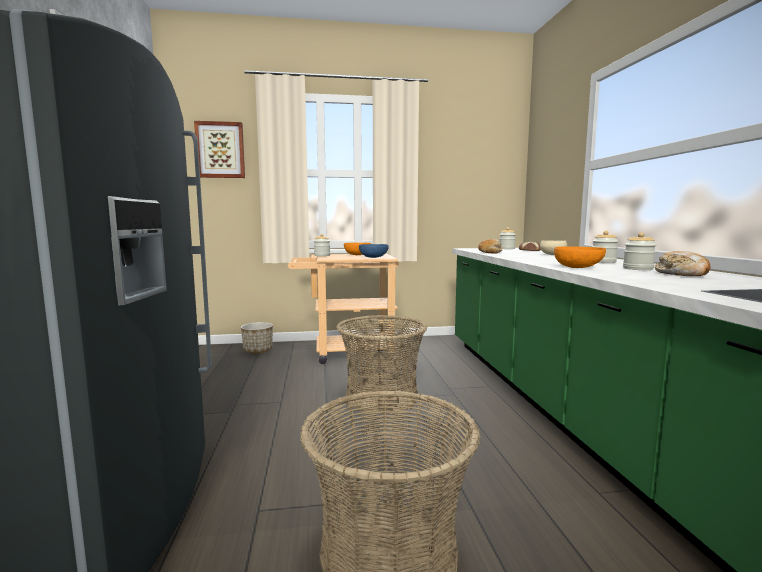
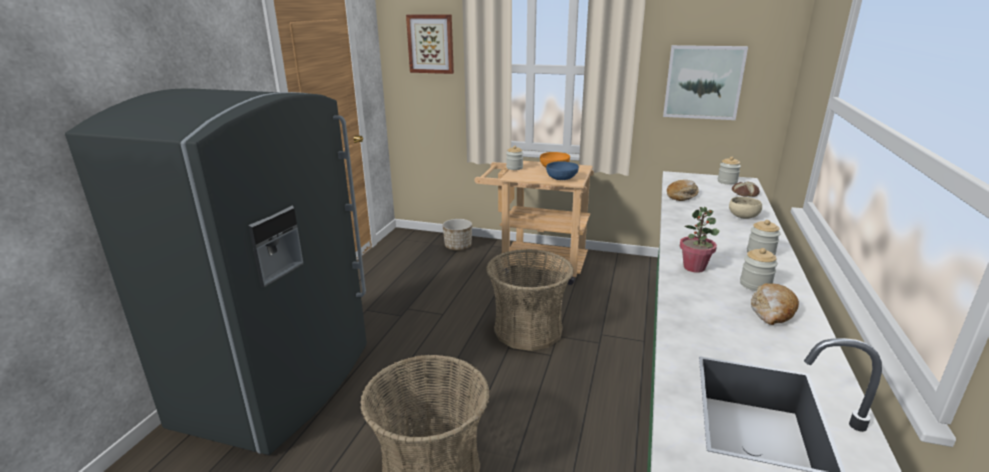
camera: 25 degrees right, 15 degrees up
orange bowl [554,246,606,268] -> potted plant [680,207,719,273]
none -> picture [663,45,748,120]

